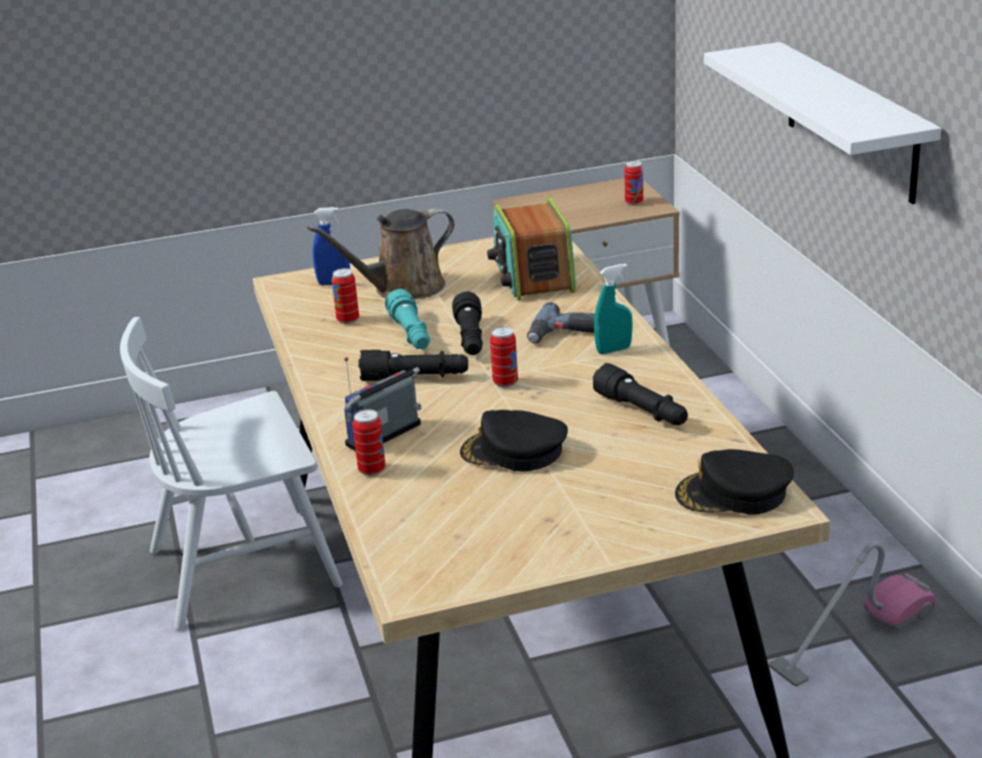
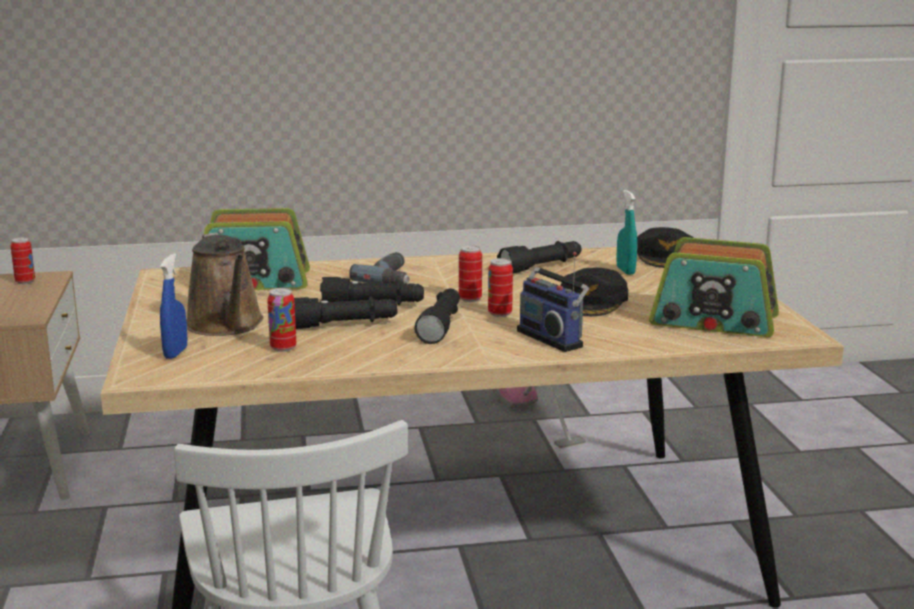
camera: 85 degrees left, 10 degrees down
can [353,409,386,476] -> can moved to [488,258,513,317]
turquoise flashlight [385,289,430,349] -> black flashlight [294,296,397,329]
turquoise spray bottle [594,264,633,354] -> turquoise spray bottle moved to [616,190,637,275]
white shelf [704,42,941,204] -> none
none -> radio [649,237,779,337]

